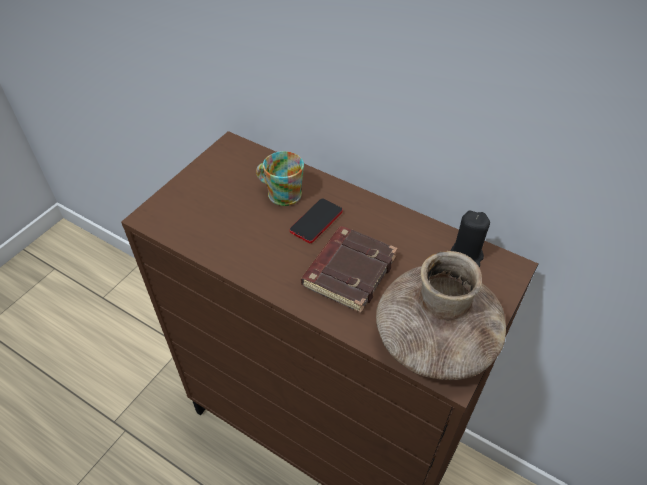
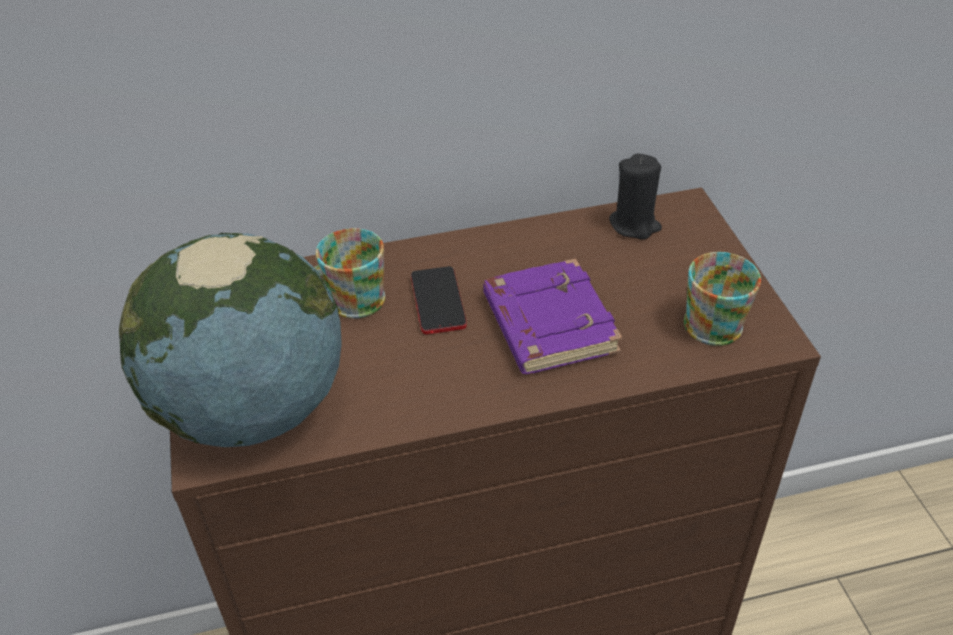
camera: 45 degrees left, 5 degrees down
brown book [301,226,398,313] -> purple book [483,258,622,374]
brown vase [376,251,506,380] -> mug [684,252,761,346]
none -> globe [119,232,342,447]

